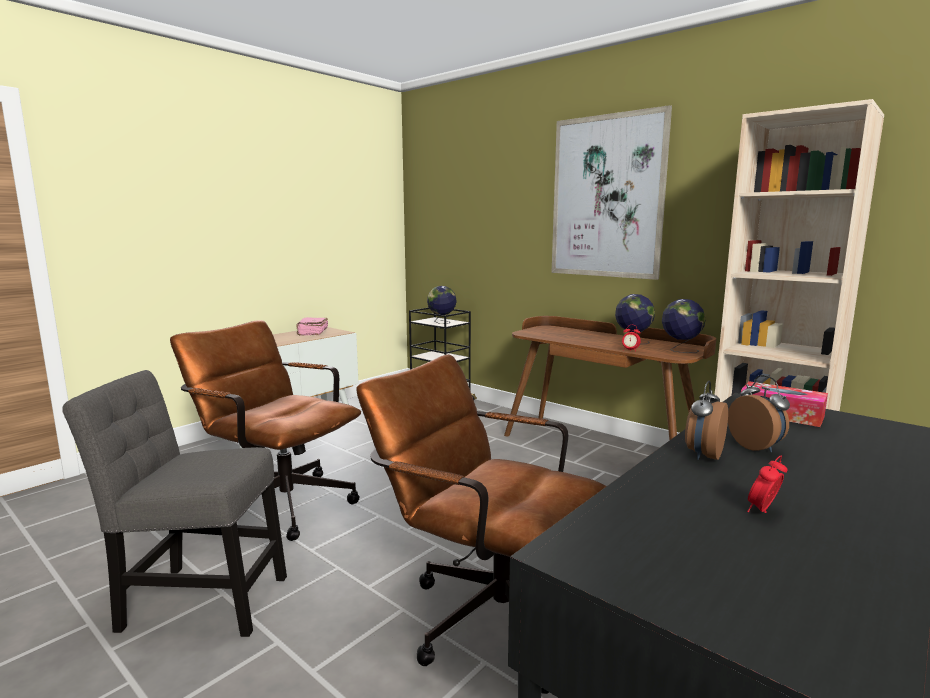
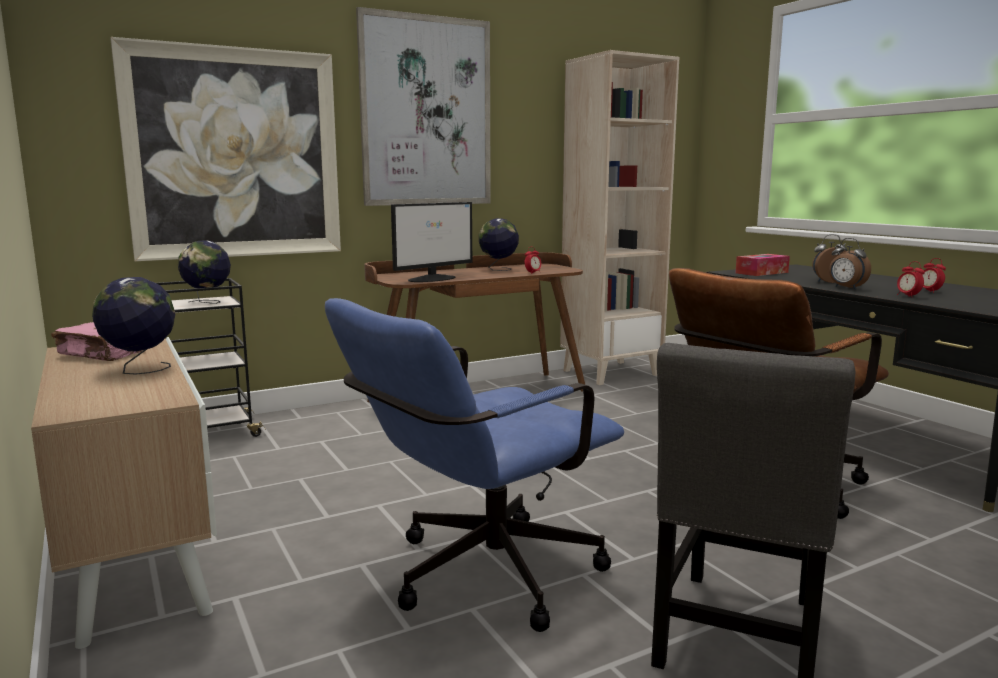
camera: 70 degrees left, 0 degrees up
brown office chair [170,320,361,541] -> blue office chair [325,298,624,632]
globe [662,299,706,353] -> globe moved to [92,277,176,375]
none -> picture [110,37,341,261]
none -> monitor [391,202,472,282]
none -> alarm clock [897,261,925,296]

